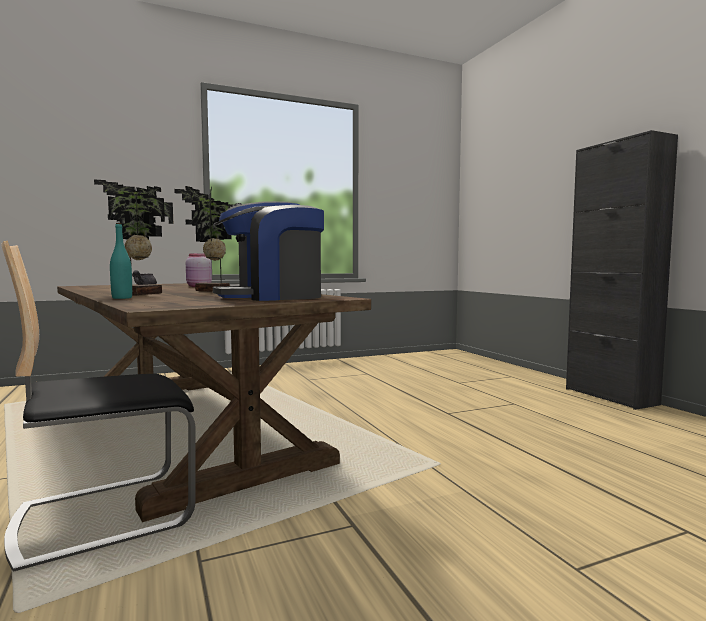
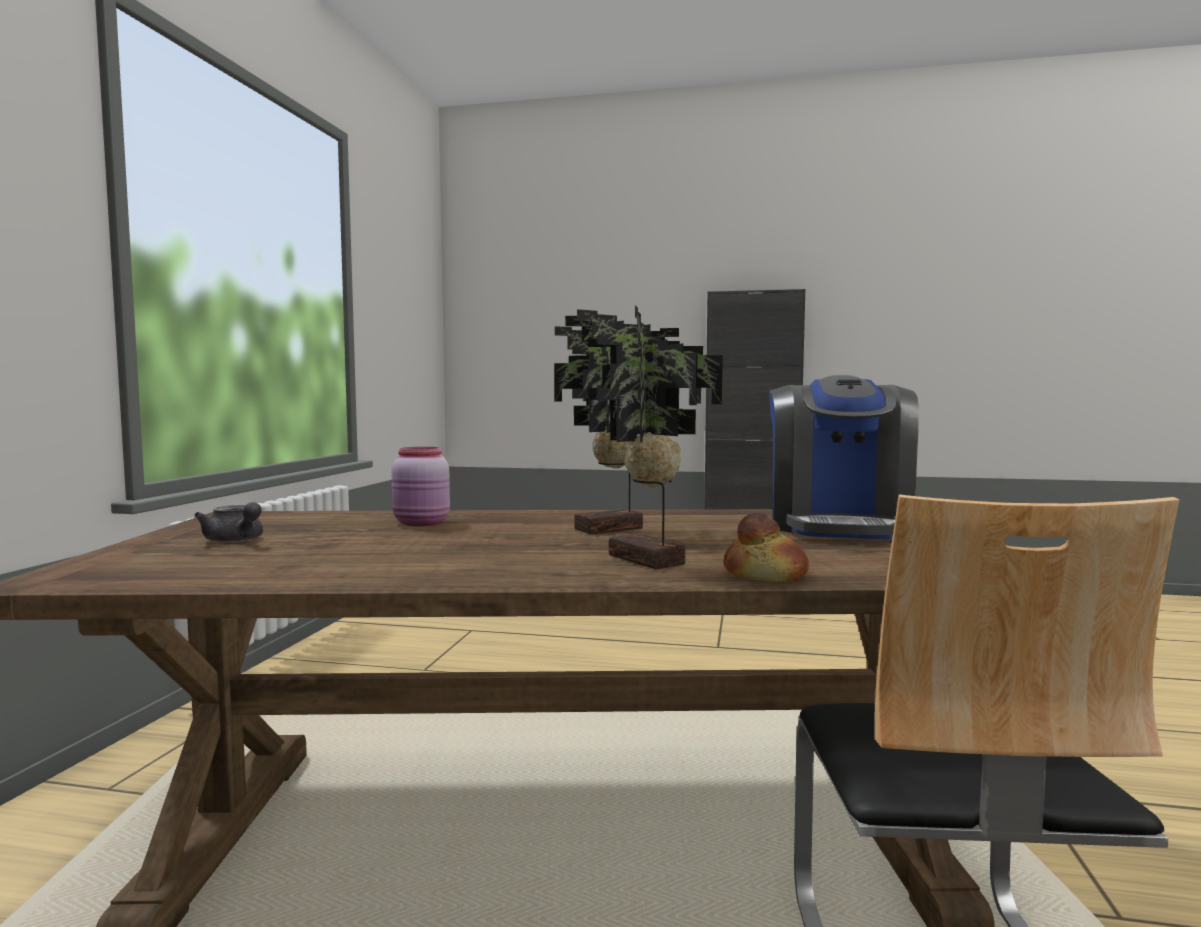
camera: 55 degrees left, 0 degrees up
turquoise bottle [110,223,132,299] -> bread [724,513,809,582]

